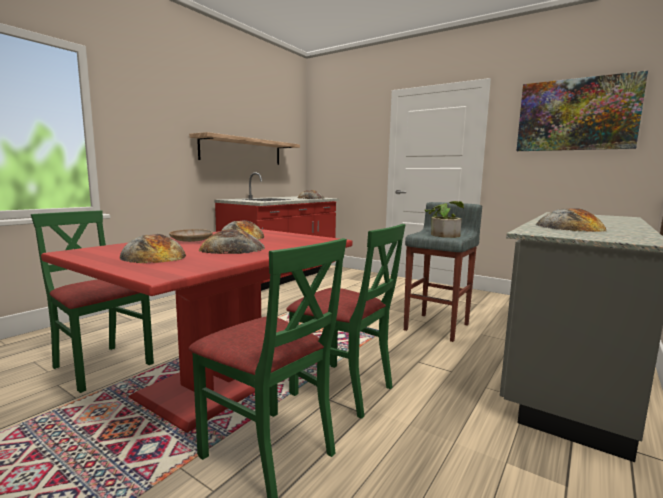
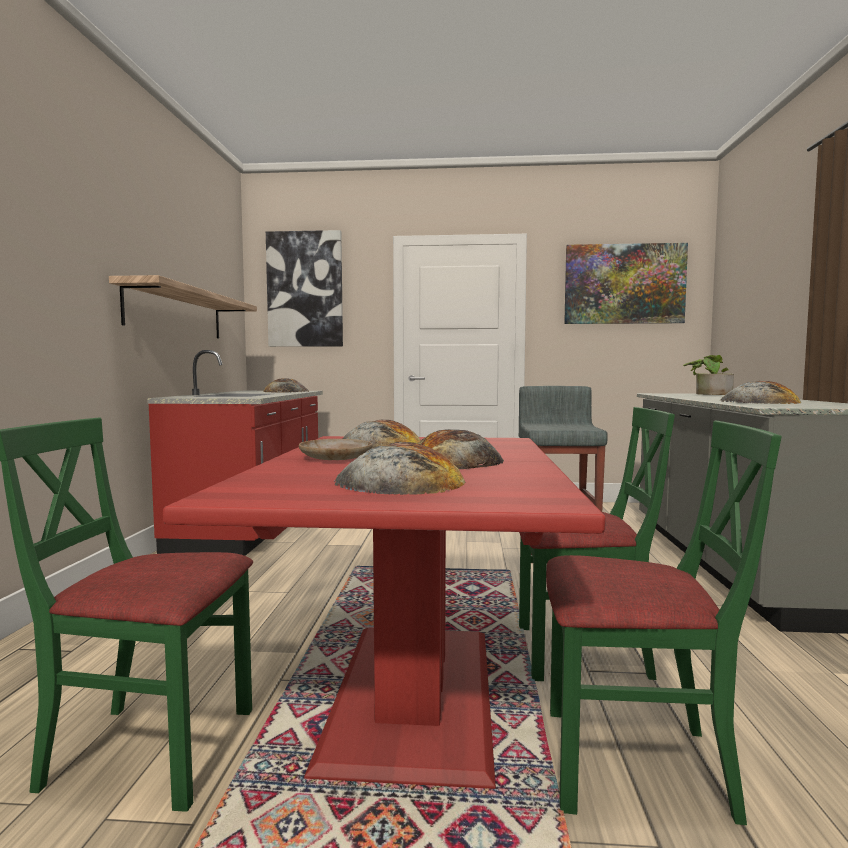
camera: 30 degrees left, 5 degrees down
potted plant [425,201,464,238] -> potted plant moved to [683,355,734,395]
none -> picture [266,230,343,347]

